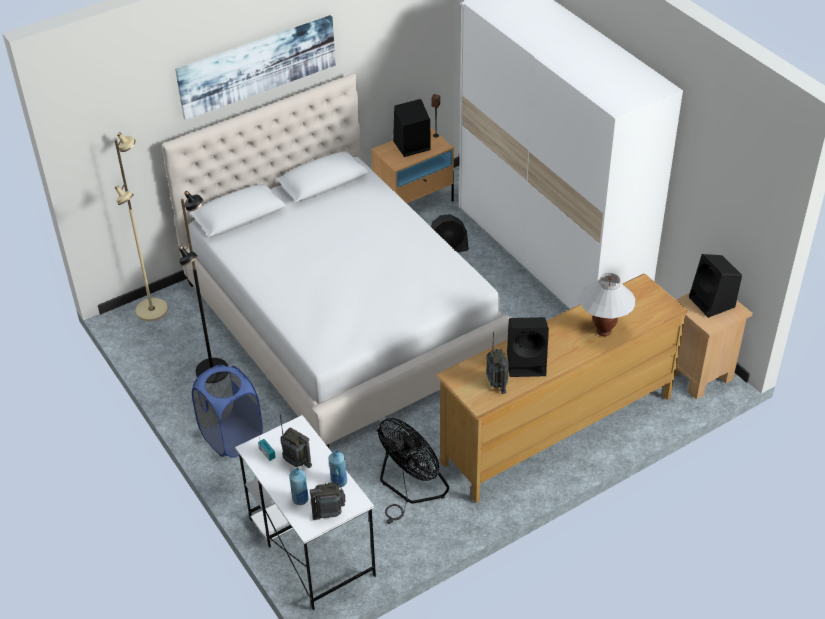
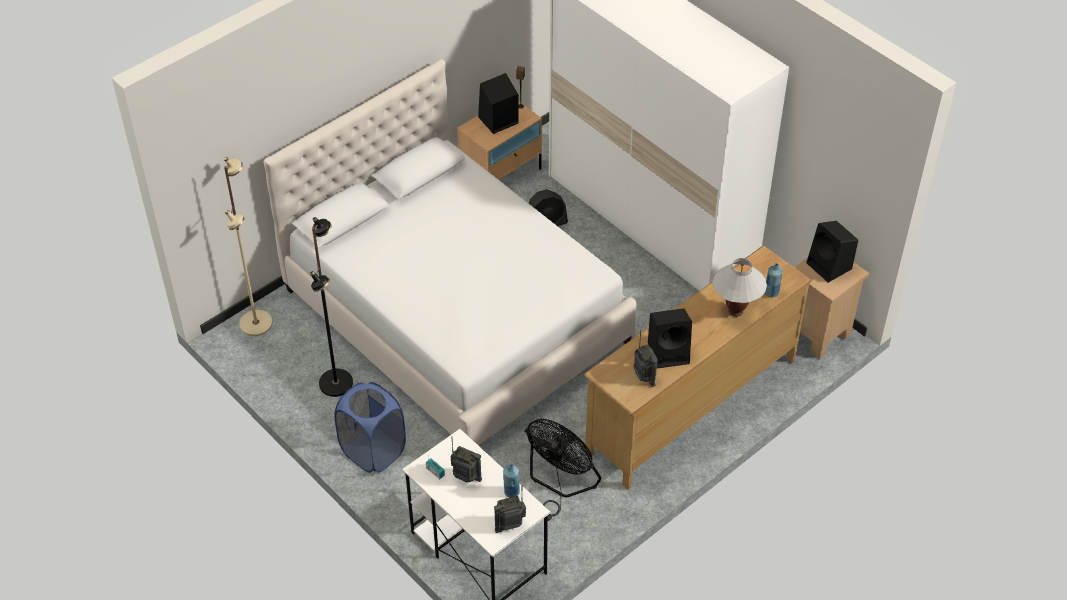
camera: 10 degrees left, 5 degrees up
picture [175,15,336,120] -> none
blue bottle [289,467,309,505] -> blue bottle moved to [765,263,783,297]

